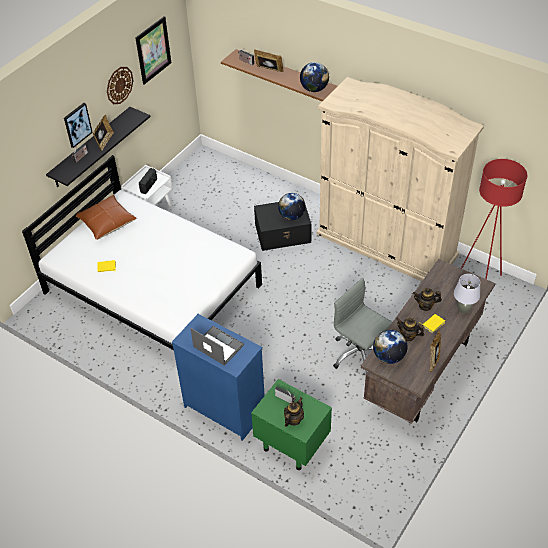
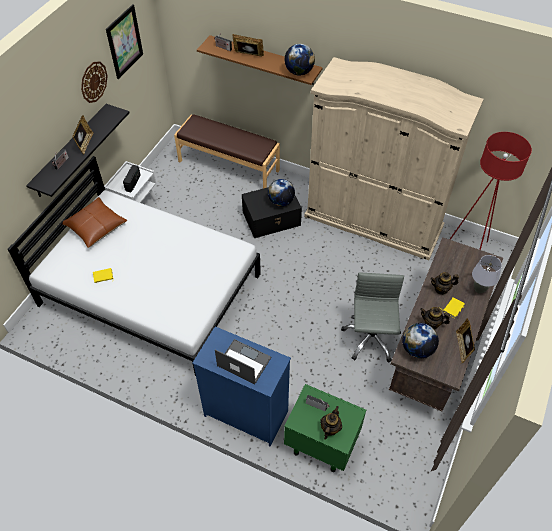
camera: 10 degrees left, 5 degrees up
picture [64,103,93,148] -> none
grey office chair [333,278,392,373] -> grey office chair turned 60 degrees clockwise [341,272,404,363]
none -> brown bench [174,114,280,189]

